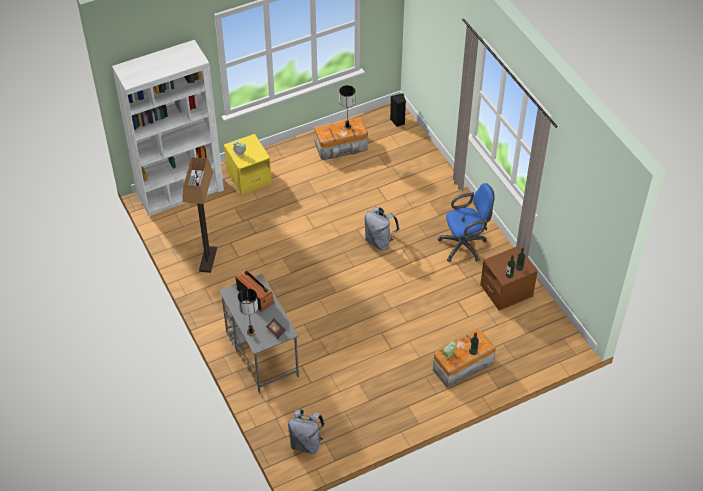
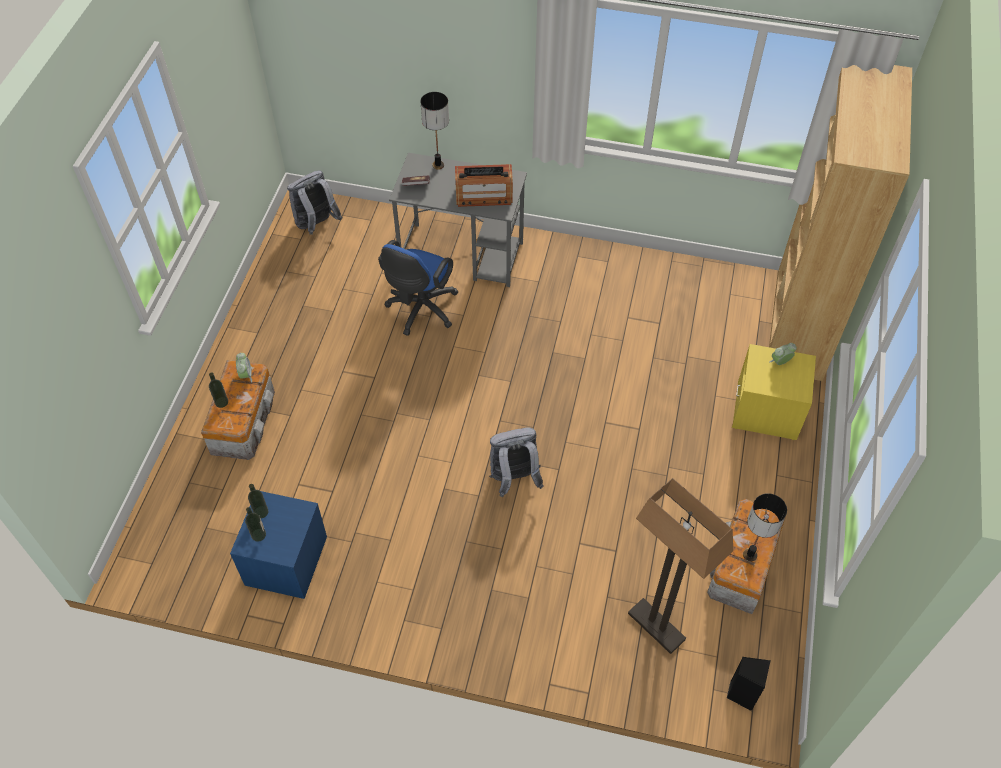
camera: 130 degrees right, 5 degrees up
white bookcase [112,40,224,216] -> brown bookcase [769,65,912,381]
floor lamp [183,157,217,273] -> floor lamp moved to [628,478,733,654]
blue office chair [437,183,495,262] -> blue office chair moved to [378,240,458,336]
brown nightstand [480,246,538,311] -> blue nightstand [230,491,327,599]

